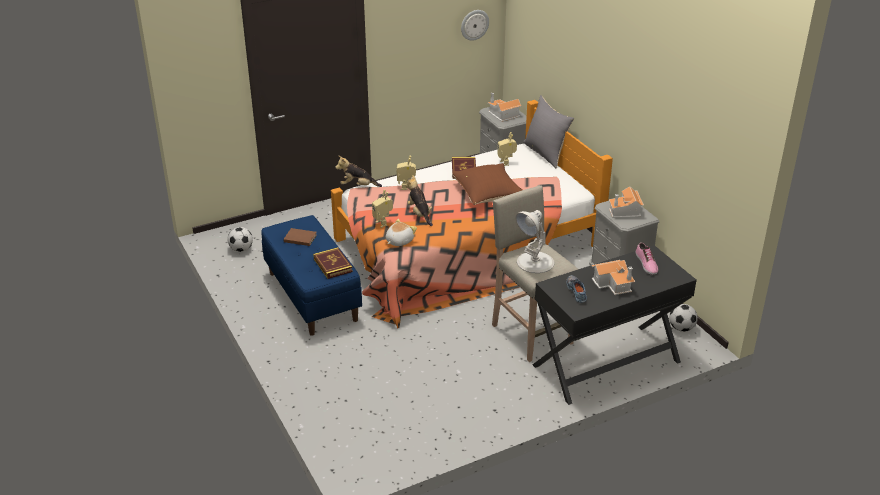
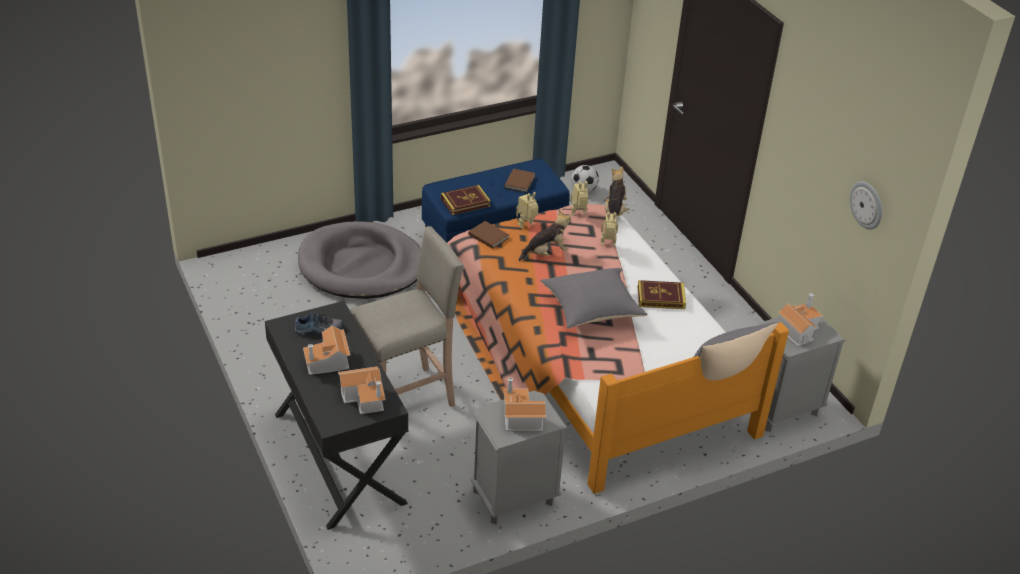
camera: 90 degrees right, 5 degrees up
plush toy [386,219,417,246] -> brown book [468,221,509,249]
brown pillow [452,163,523,205] -> grey pillow [540,268,647,329]
toy robot [497,132,517,166] -> toy robot moved to [570,181,588,216]
white table lamp [515,210,554,273] -> none
shoe [635,242,658,275] -> toy house [338,366,386,414]
football [669,304,698,332] -> none
none -> grey dog bed [298,221,421,299]

